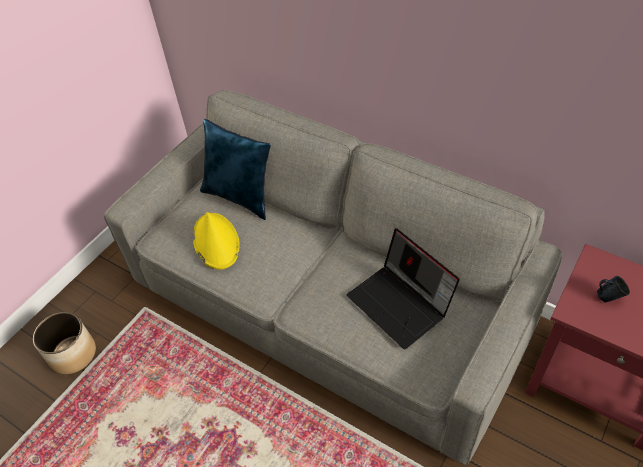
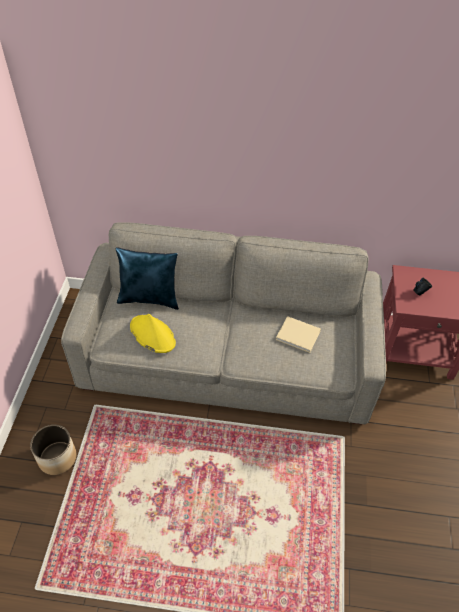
camera: 30 degrees left, 0 degrees up
laptop [346,228,460,349] -> beige book [276,316,321,353]

